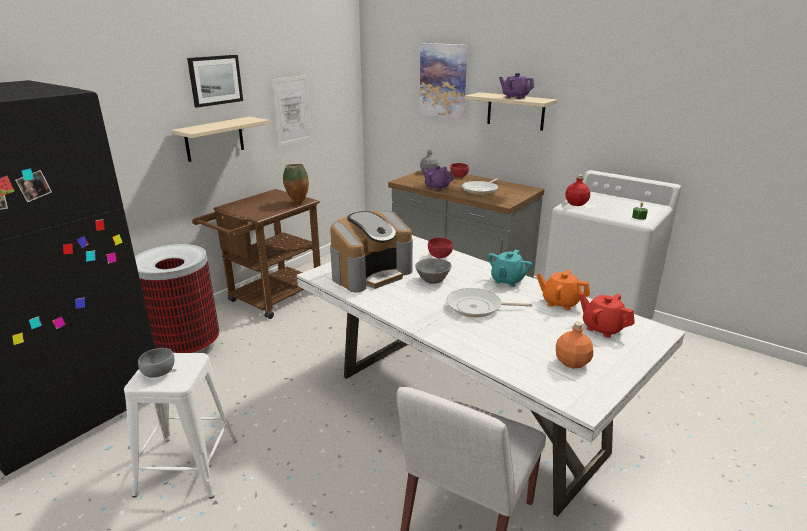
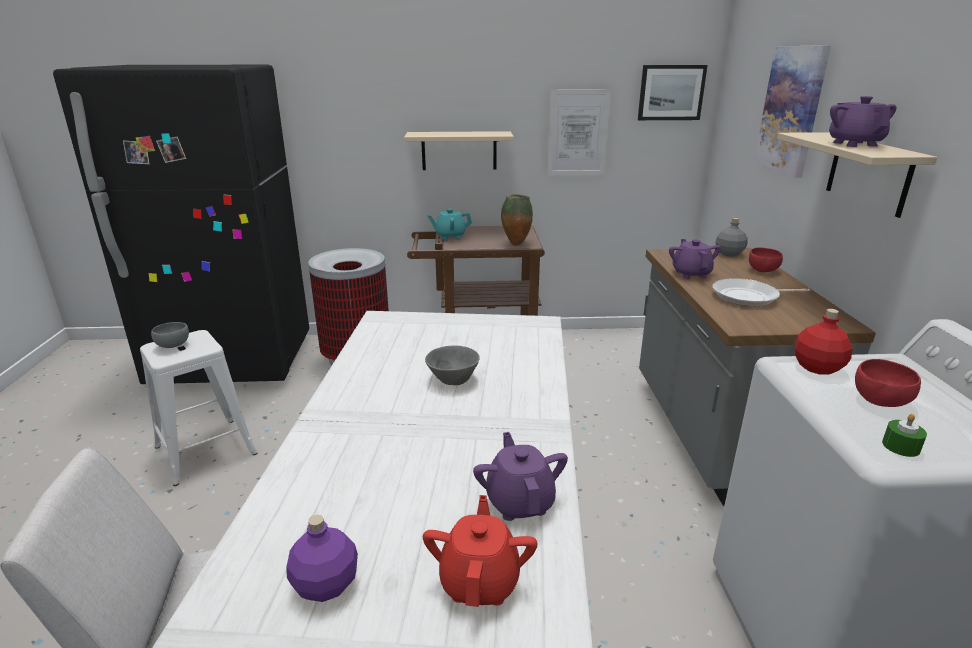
camera: 50 degrees right, 0 degrees up
picture [187,55,243,108] -> picture moved to [638,65,708,120]
coffee machine [330,211,413,292] -> none
red bowl [428,238,453,258] -> red bowl moved to [855,359,921,407]
frying pan [446,288,533,318] -> none
turquoise teapot [487,250,532,287] -> turquoise teapot moved to [427,209,472,239]
orange teapot [536,269,590,310] -> purple teapot [473,432,568,521]
orange bottle [556,322,593,368] -> purple bottle [286,515,358,602]

